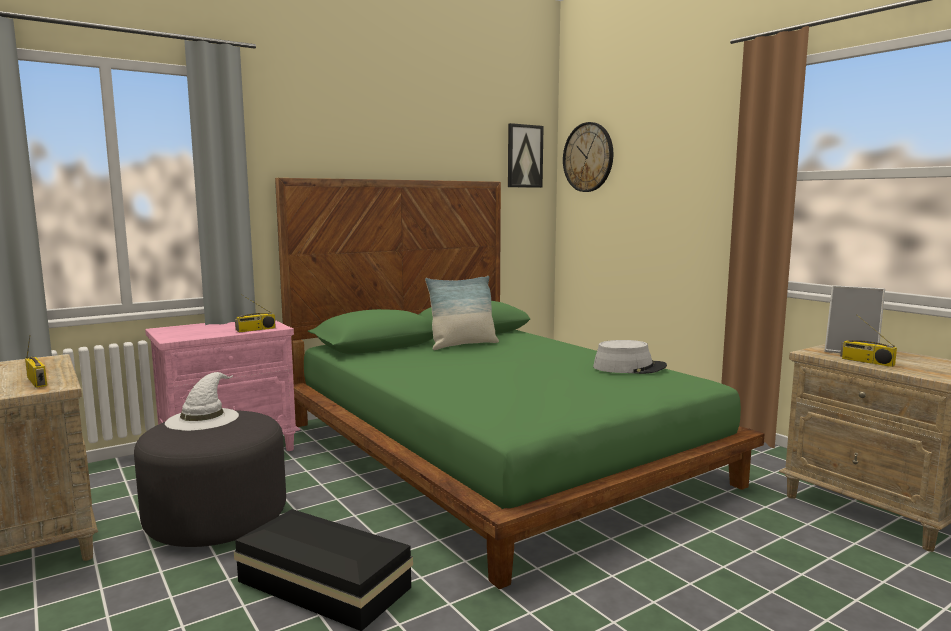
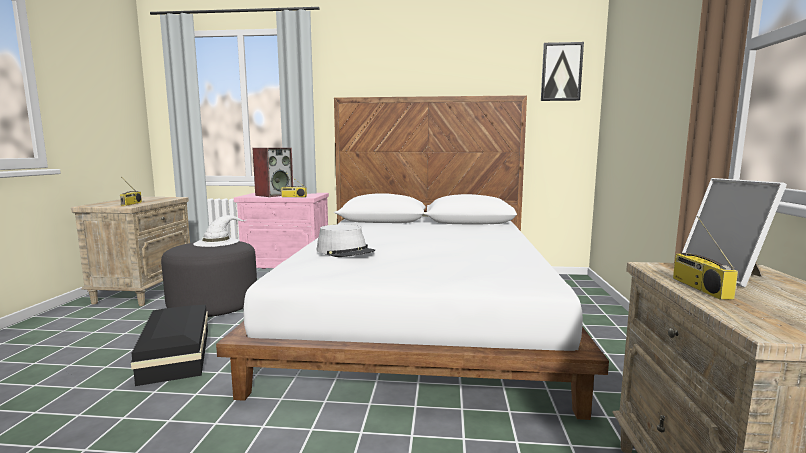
camera: 40 degrees right, 0 degrees up
green bed [275,178,765,589] -> white bed [216,95,609,420]
pillow [425,276,499,350] -> none
wall clock [563,122,613,192] -> none
grey hat [593,340,667,374] -> grey hat moved to [317,224,375,257]
none -> speaker [253,148,293,197]

